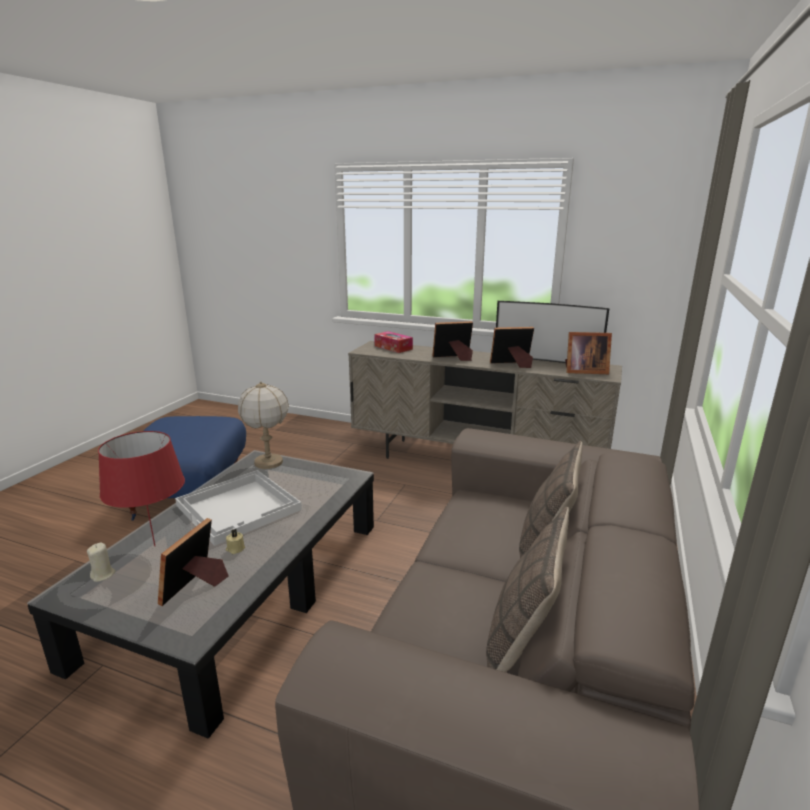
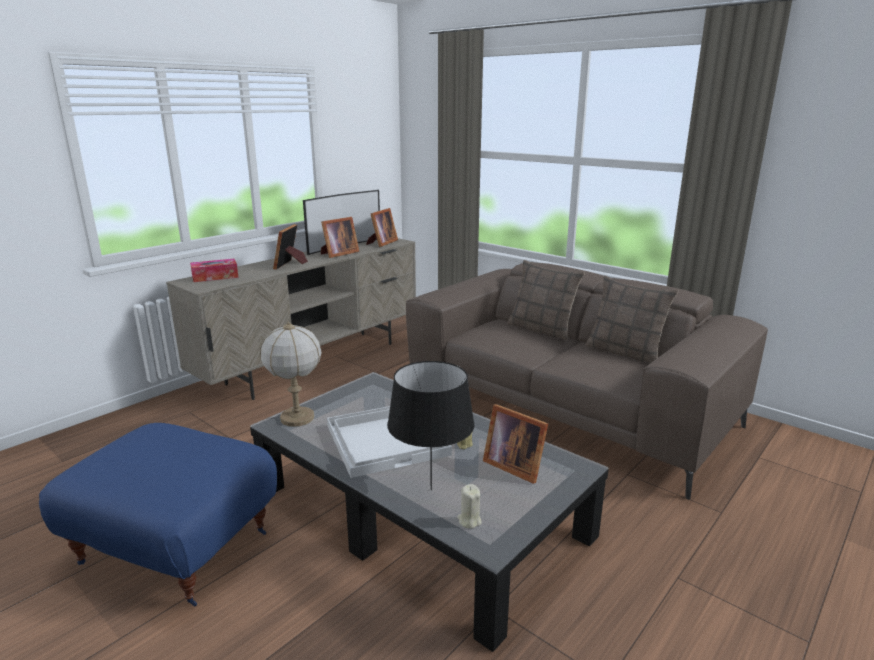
camera: 70 degrees left, 0 degrees up
red table lamp [98,431,185,547] -> black table lamp [387,361,474,490]
picture frame [490,327,534,368] -> picture frame turned 150 degrees counterclockwise [321,217,359,258]

